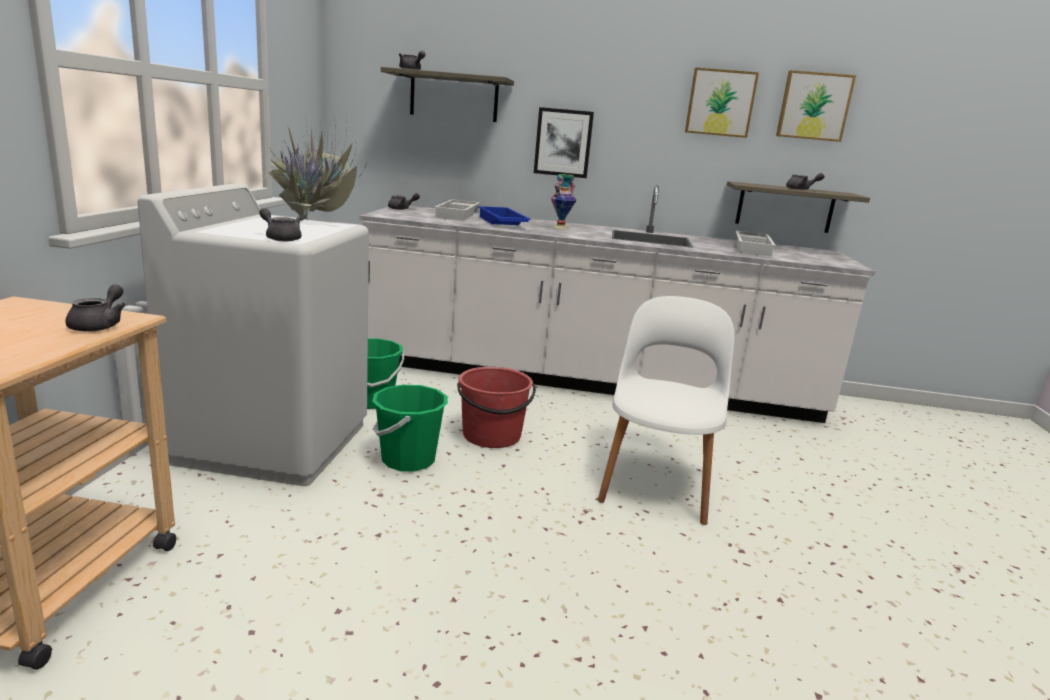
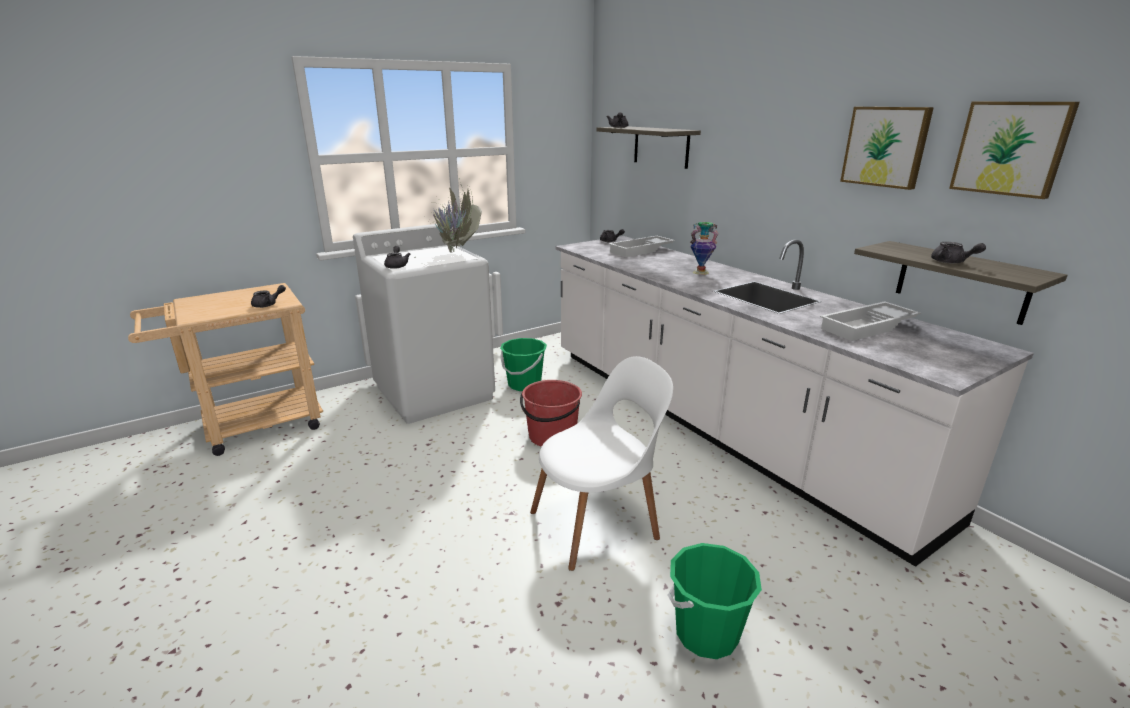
camera: 50 degrees right, 5 degrees up
green bucket [372,385,448,472] -> green bucket moved to [667,543,762,659]
blue tray [478,206,531,225] -> none
picture [534,107,594,178] -> none

